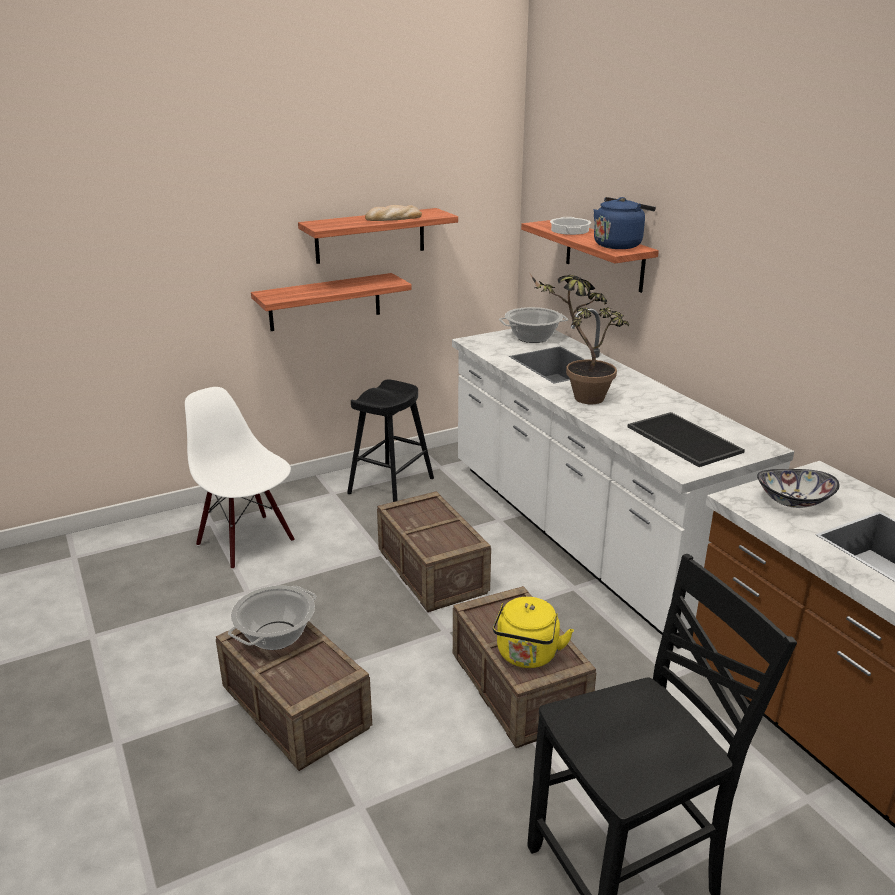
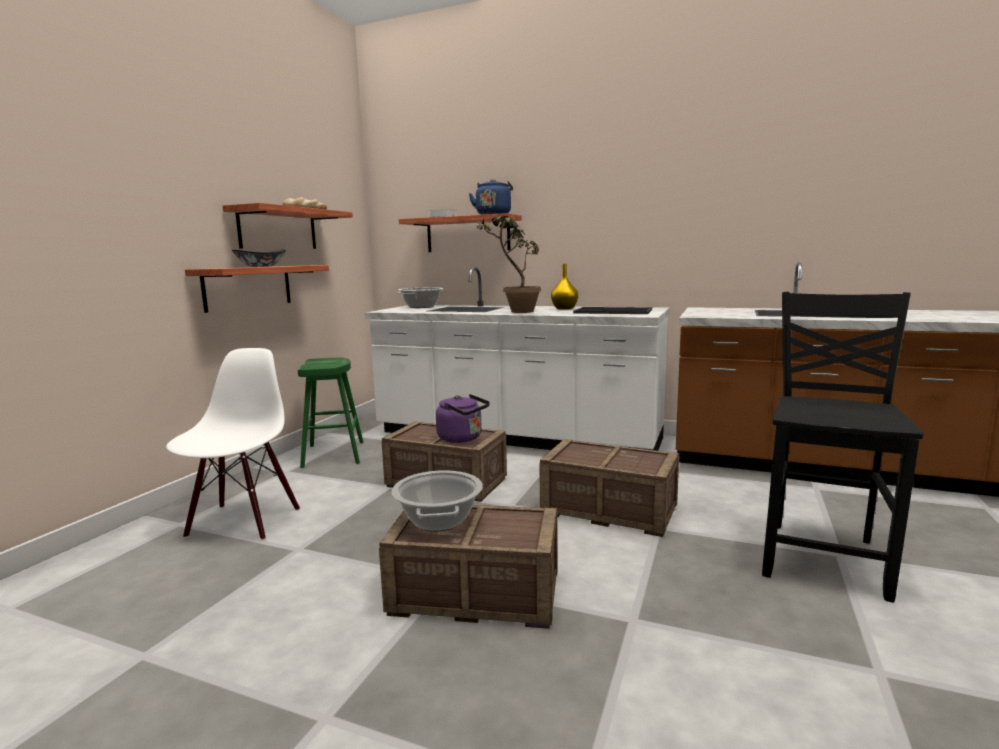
camera: 40 degrees left, 15 degrees down
white chair [185,387,295,569] -> white chair turned 90 degrees clockwise [166,348,300,540]
black stool [347,379,434,502] -> green stool [298,358,363,468]
yellow kettle [493,597,574,668] -> none
bowl [757,469,839,508] -> bowl moved to [232,249,286,267]
none -> purple kettle [436,394,490,443]
none -> yellow vase [551,264,578,310]

